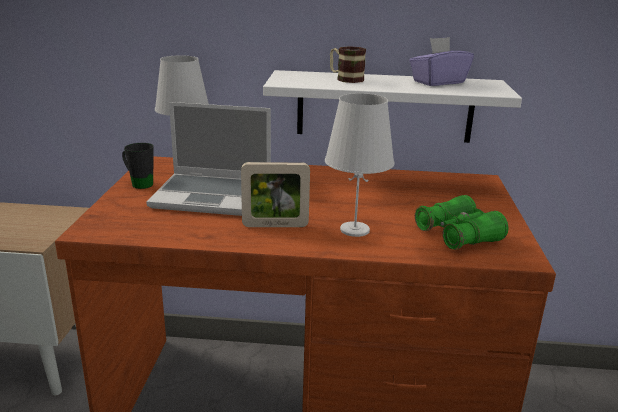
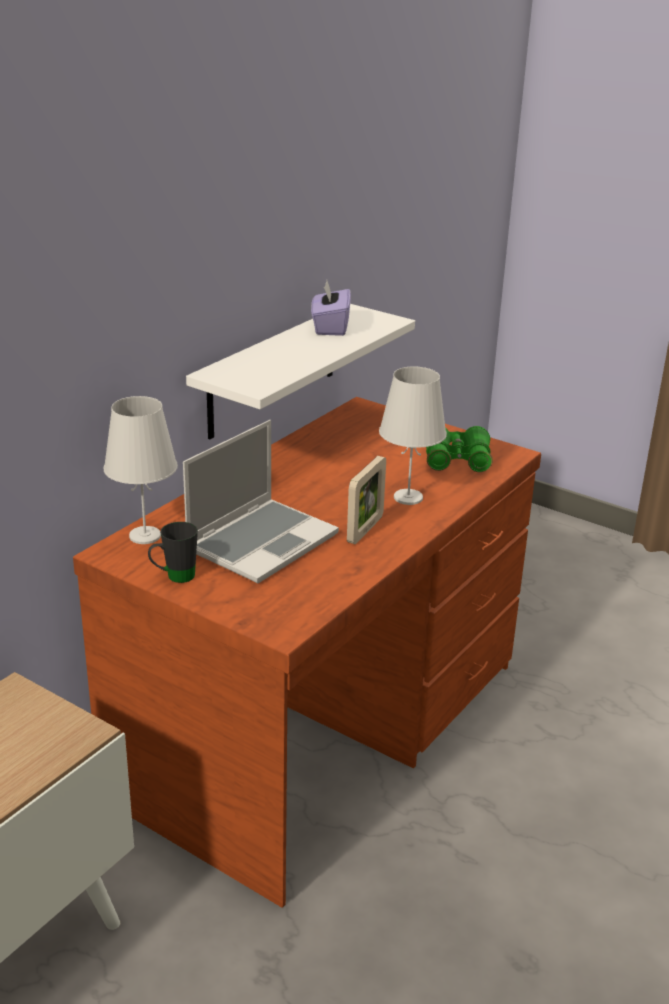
camera: 60 degrees left, 5 degrees up
mug [330,46,366,83] -> none

